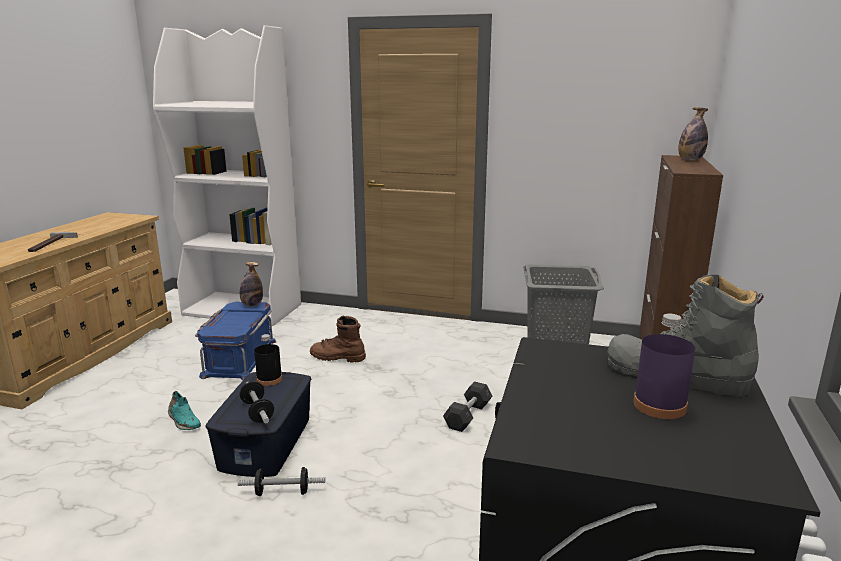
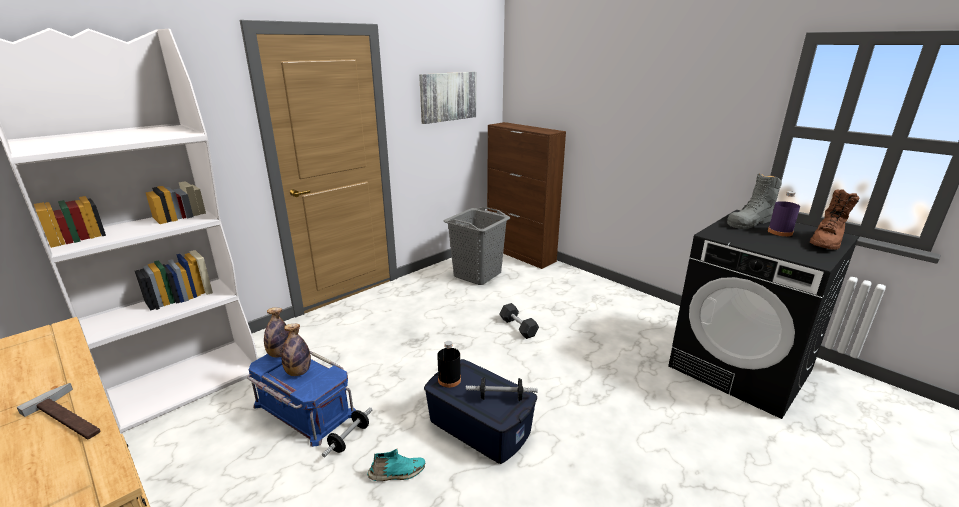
camera: 60 degrees left, 5 degrees up
dumbbell [238,467,325,496] -> dumbbell moved to [322,407,372,457]
brown boot [310,316,366,362] -> brown boot moved to [810,189,859,250]
bottle [678,108,708,160] -> bottle moved to [281,323,311,376]
none -> picture [419,72,476,124]

